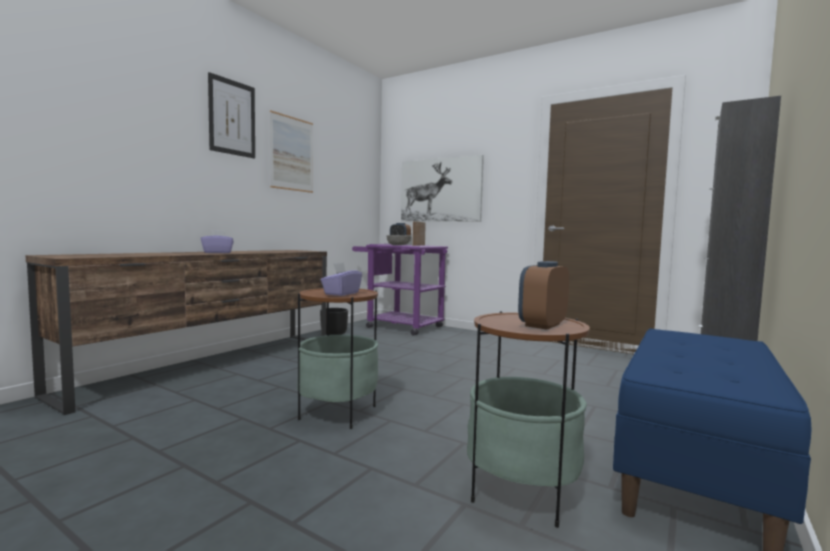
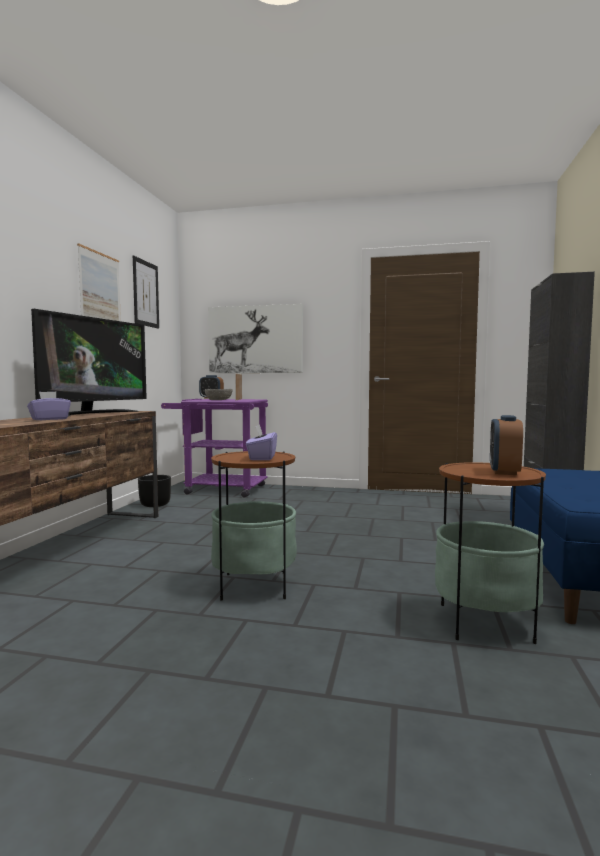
camera: 20 degrees left, 0 degrees up
picture [208,72,255,159] -> picture moved to [133,255,159,329]
none -> television [31,309,147,416]

